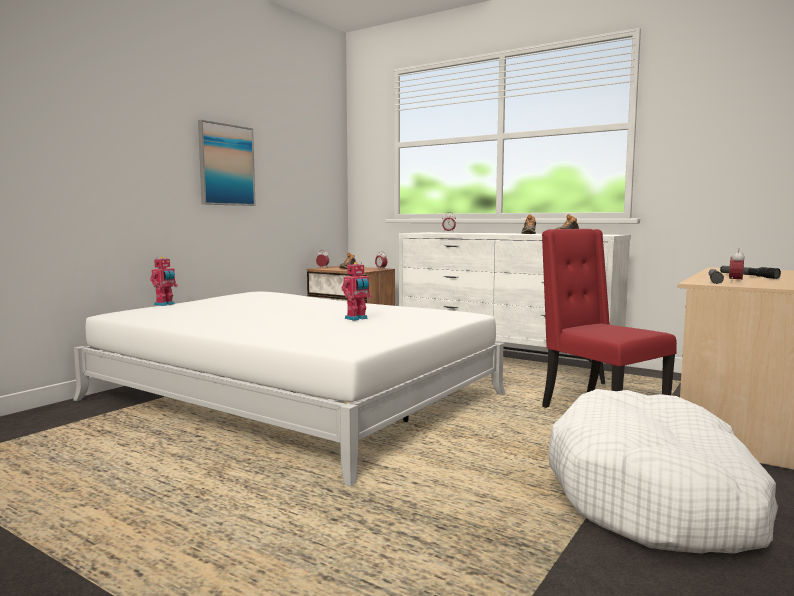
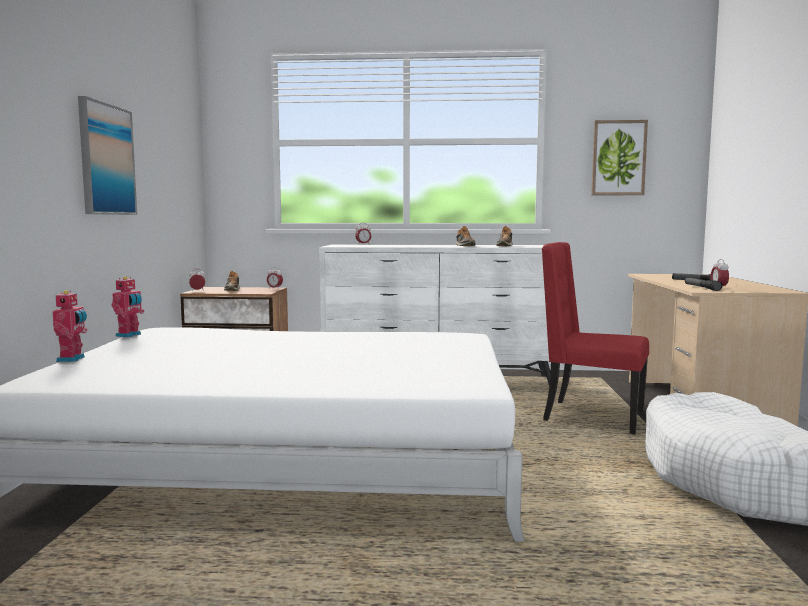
camera: 30 degrees left, 0 degrees up
toy robot [342,262,372,321] -> toy robot moved to [111,276,144,337]
none -> picture [591,120,648,195]

